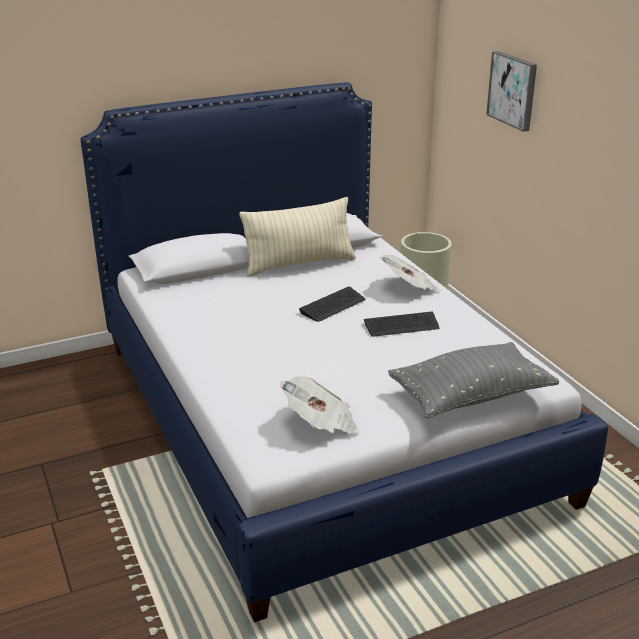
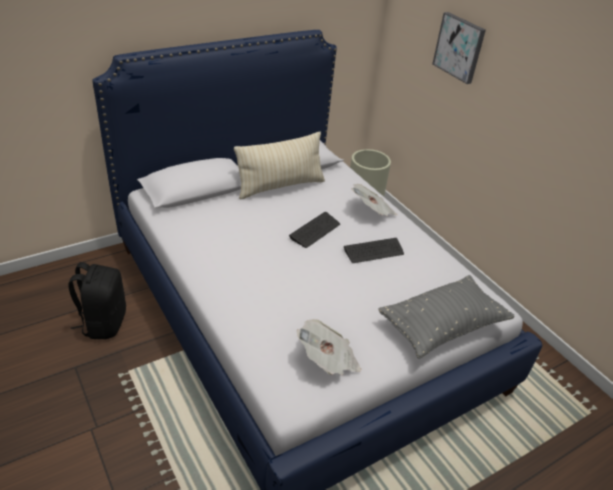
camera: 10 degrees left, 10 degrees up
none -> black backpack [68,262,126,339]

